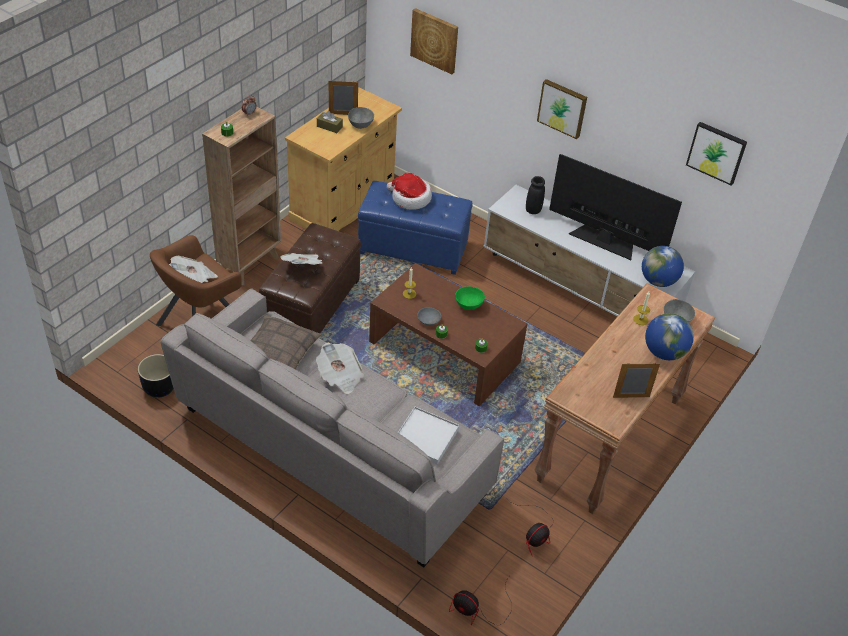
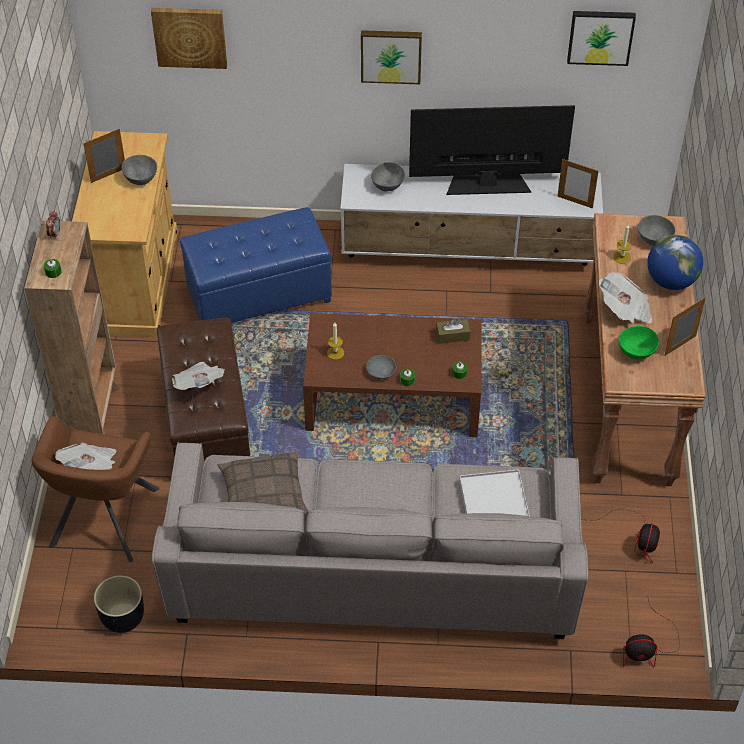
camera: 30 degrees left, 5 degrees up
newspaper [316,342,364,394] -> newspaper moved to [599,272,653,323]
brown tissue box [317,111,343,133] -> brown tissue box moved to [436,319,470,344]
hat [387,173,432,210] -> none
green bowl [455,287,485,310] -> green bowl moved to [619,326,659,360]
black vase [526,176,545,214] -> grey bowl [371,162,405,191]
globe [642,246,684,287] -> picture frame [557,159,598,209]

